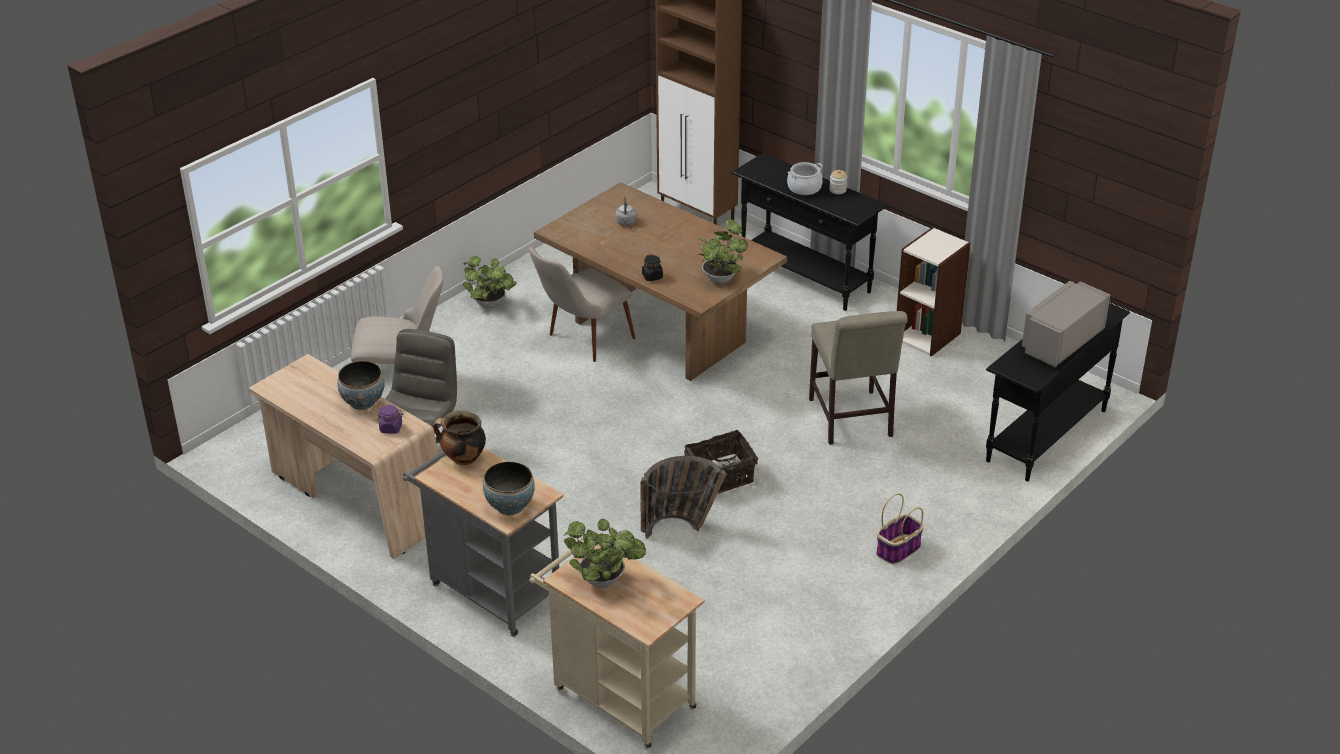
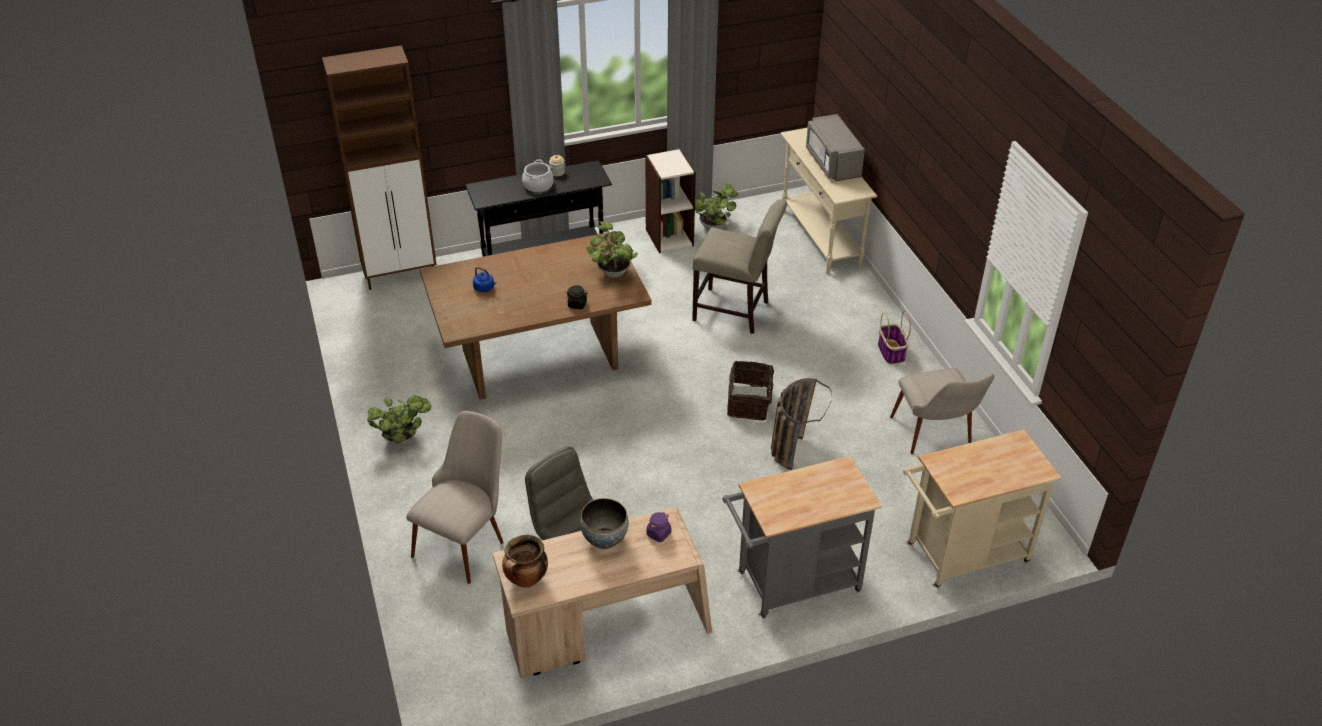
camera: 60 degrees left, 5 degrees up
cooking pot [433,411,486,465] -> cooking pot moved to [502,535,548,588]
bowl [483,461,535,515] -> none
beige chair [529,247,635,362] -> beige chair moved to [890,368,994,454]
potted plant [563,519,646,588] -> potted plant moved to [695,184,738,230]
grey kettle [615,197,637,226] -> blue kettle [473,267,496,292]
black console table [986,303,1130,481] -> beige console table [781,128,877,275]

